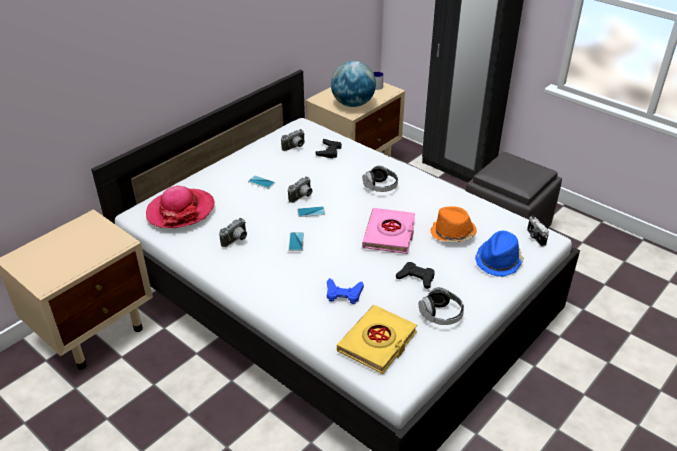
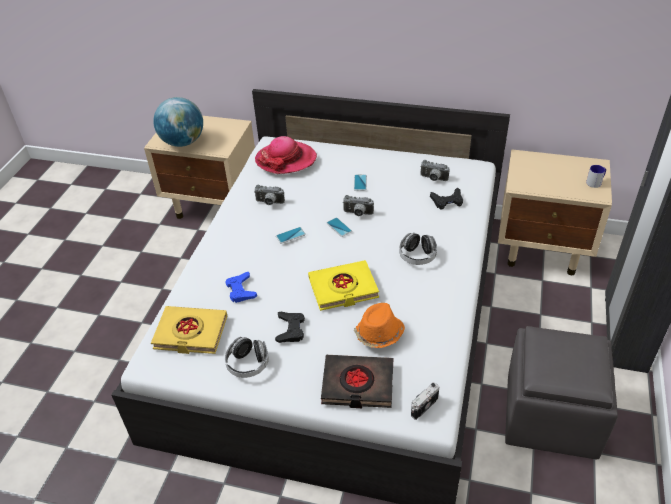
camera: 65 degrees right, 5 degrees up
globe [331,61,376,107] -> globe moved to [153,97,203,147]
pink book [362,208,415,254] -> yellow book [308,260,379,311]
blue hat [475,231,524,277] -> black book [321,355,393,408]

